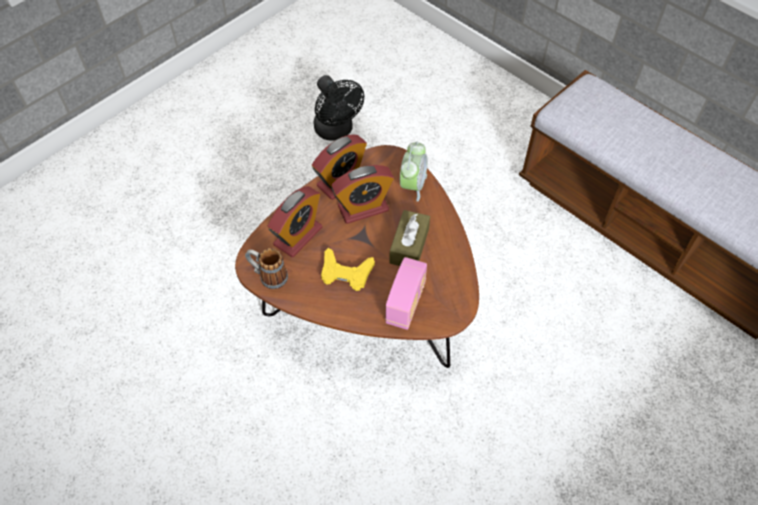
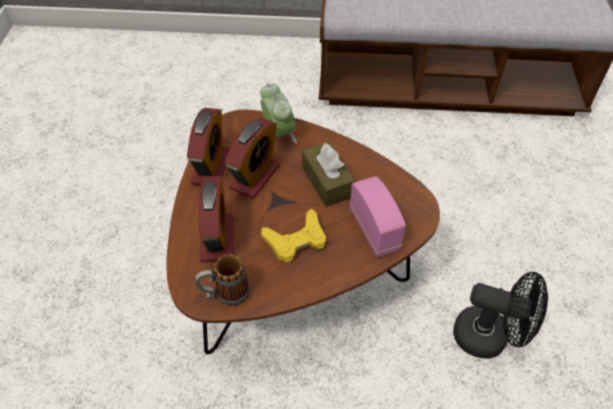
camera: 40 degrees left, 5 degrees down
black fan [314,75,364,141] -> black fan moved to [453,272,548,359]

